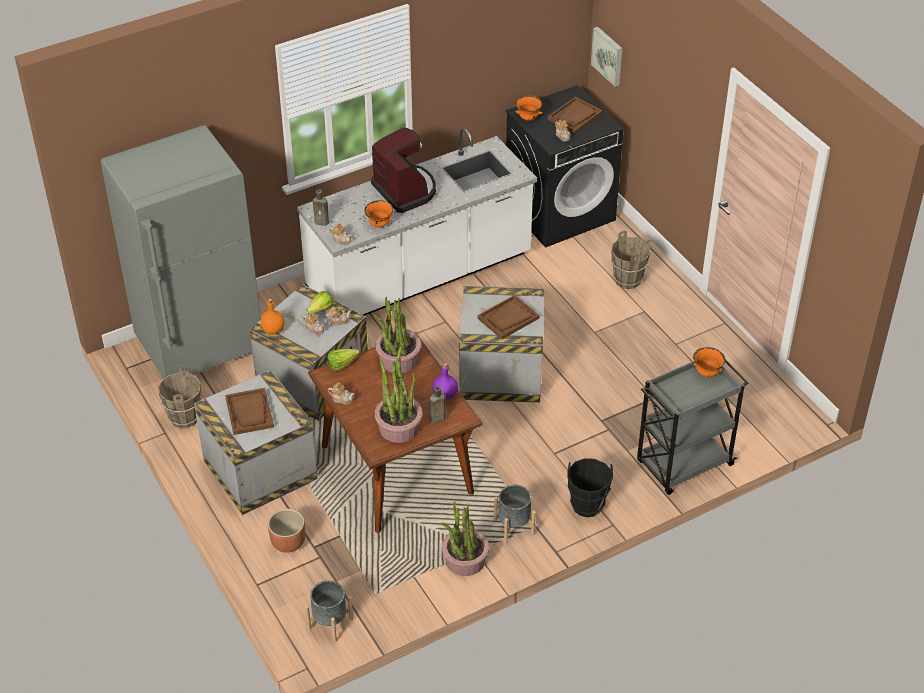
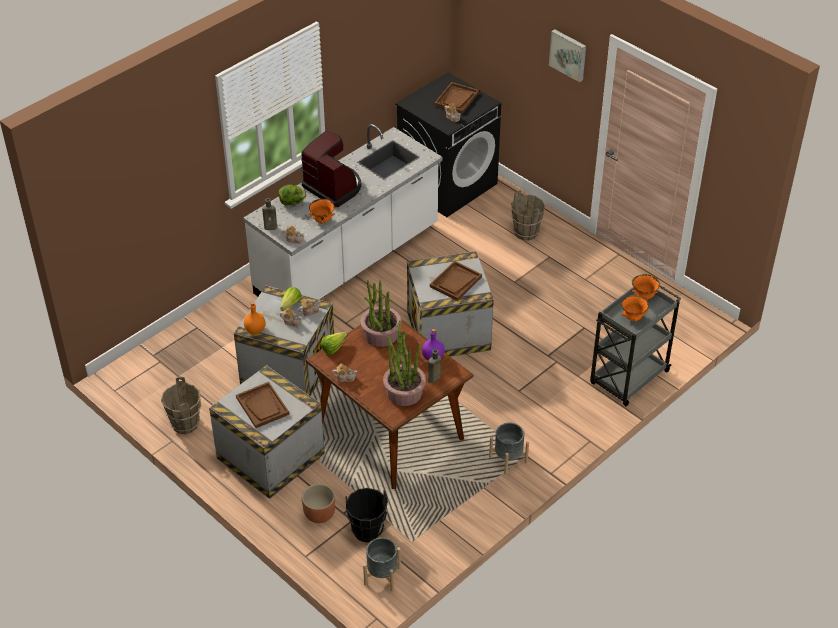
camera: 15 degrees left, 0 degrees up
grey fridge [101,125,261,379] -> none
potted plant [441,501,489,576] -> none
orange bowl [515,95,543,121] -> orange bowl moved to [621,295,649,322]
black bucket [567,458,613,517] -> black bucket moved to [346,488,388,542]
picture [591,27,623,87] -> picture moved to [549,29,586,82]
none -> lettuce [279,185,307,205]

